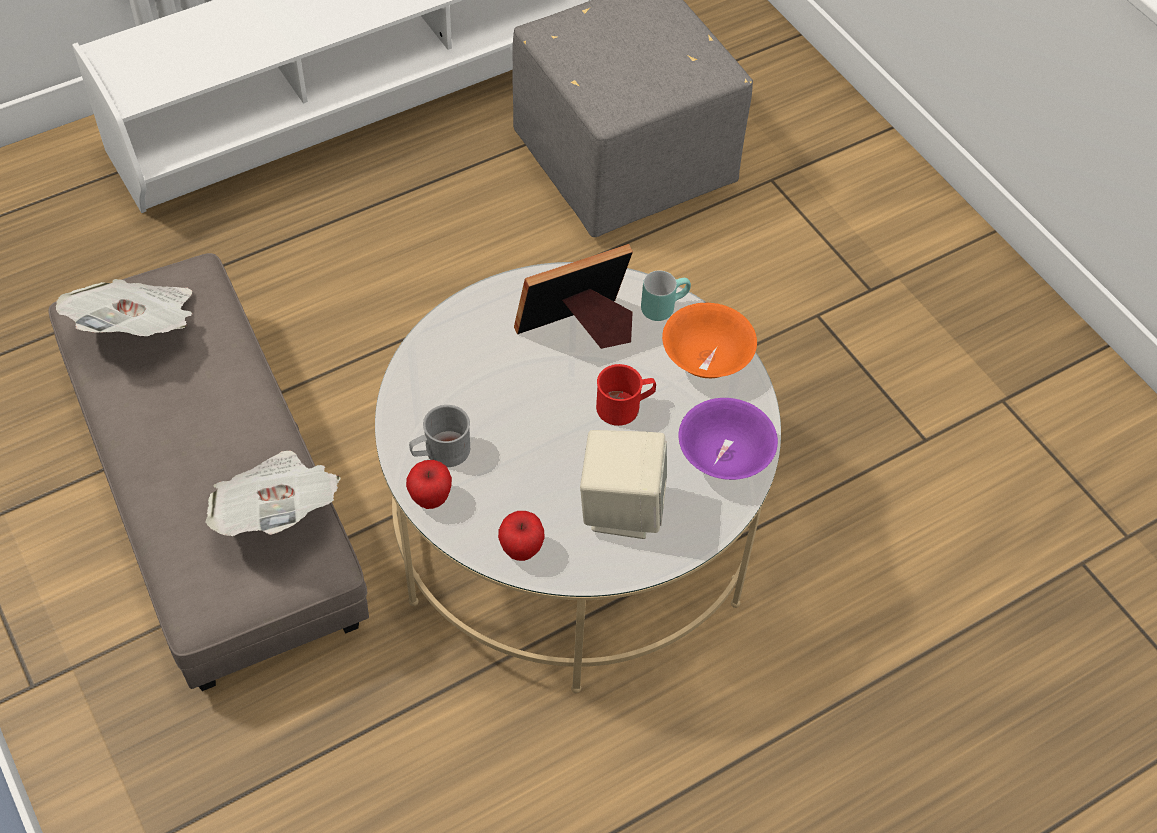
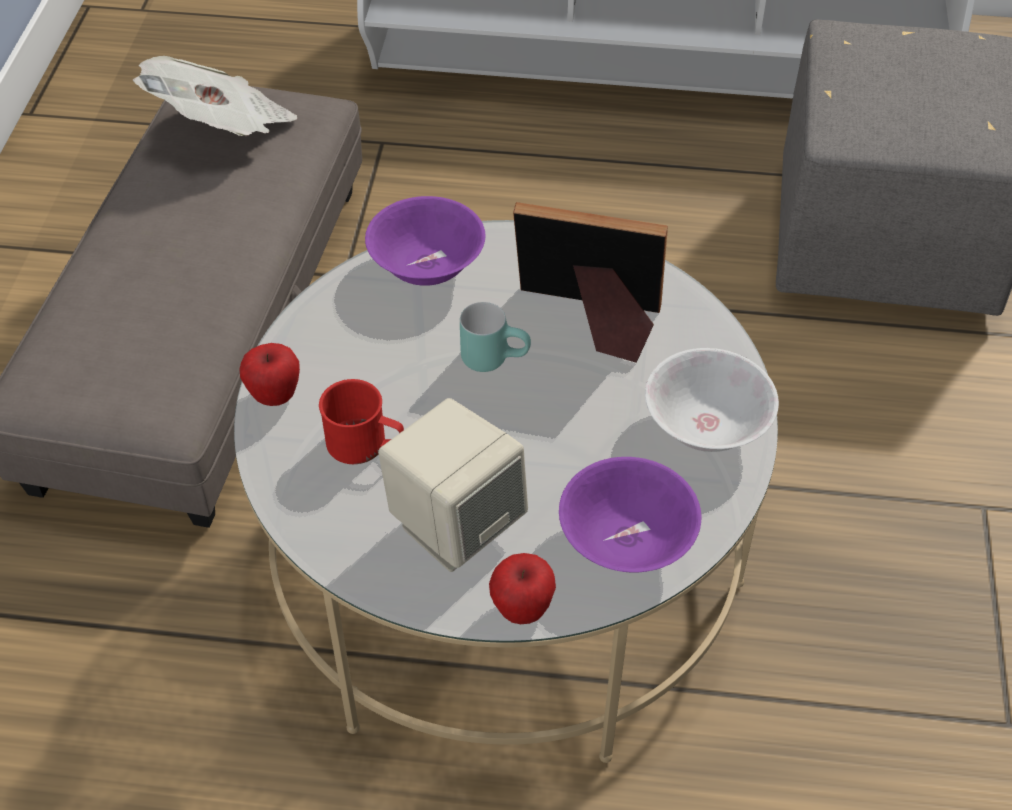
camera: 40 degrees right, 5 degrees down
newspaper [205,450,340,536] -> none
grey mug [409,405,470,467] -> none
apple [498,511,544,561] -> apple moved to [489,553,556,624]
red mug [596,364,656,426] -> red mug moved to [319,379,404,464]
turquoise mug [641,270,691,321] -> turquoise mug moved to [460,302,531,372]
orange bowl [662,303,757,378] -> white bowl [645,348,779,452]
none -> purple bowl [365,196,485,286]

